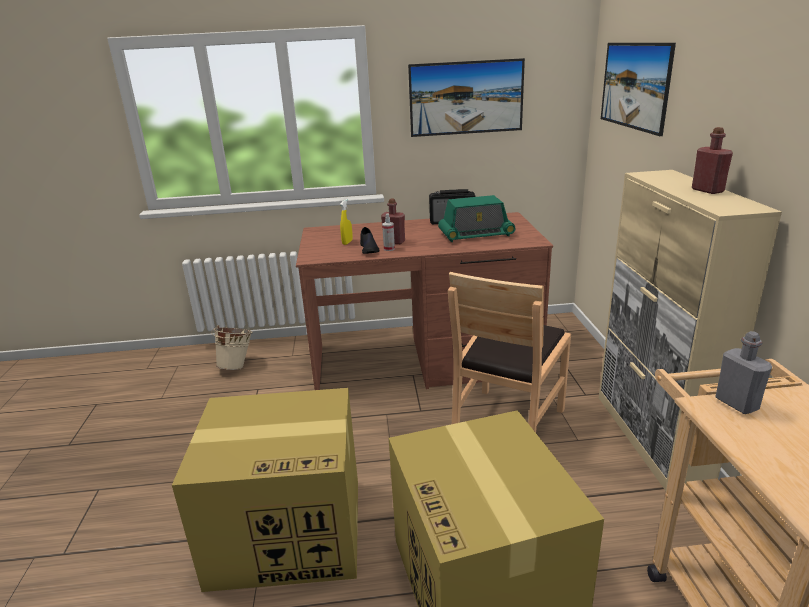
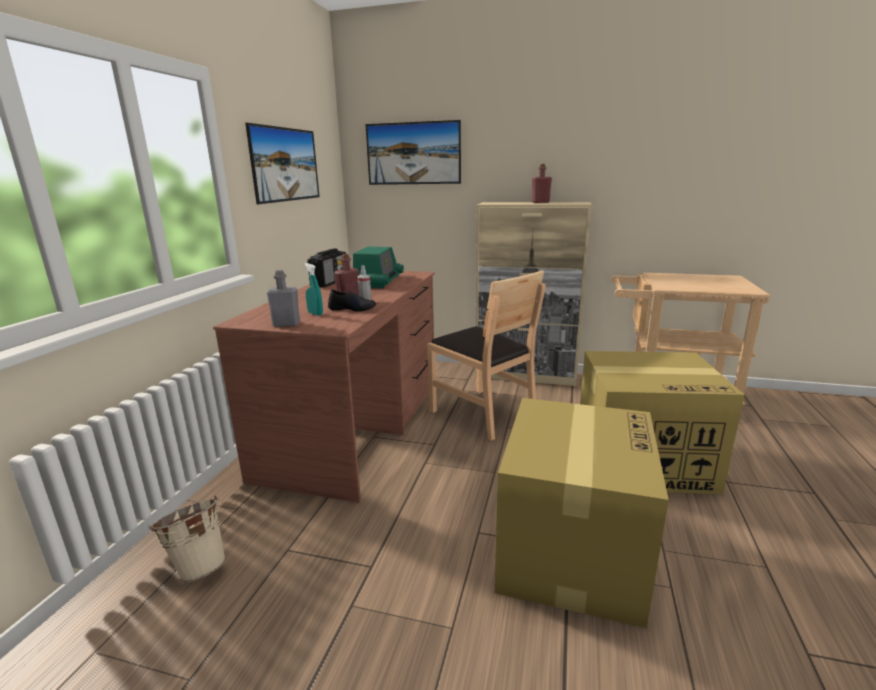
camera: 70 degrees left, 5 degrees down
yellow spray bottle [340,199,353,245] -> turquoise spray bottle [304,263,323,316]
grey bottle [715,331,772,414] -> grey bottle moved to [266,270,300,327]

